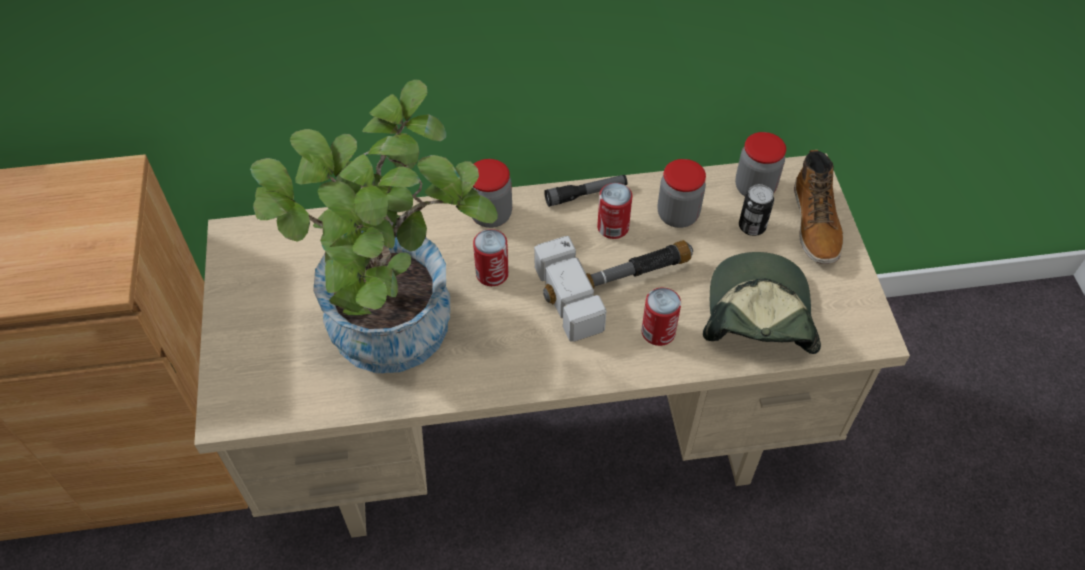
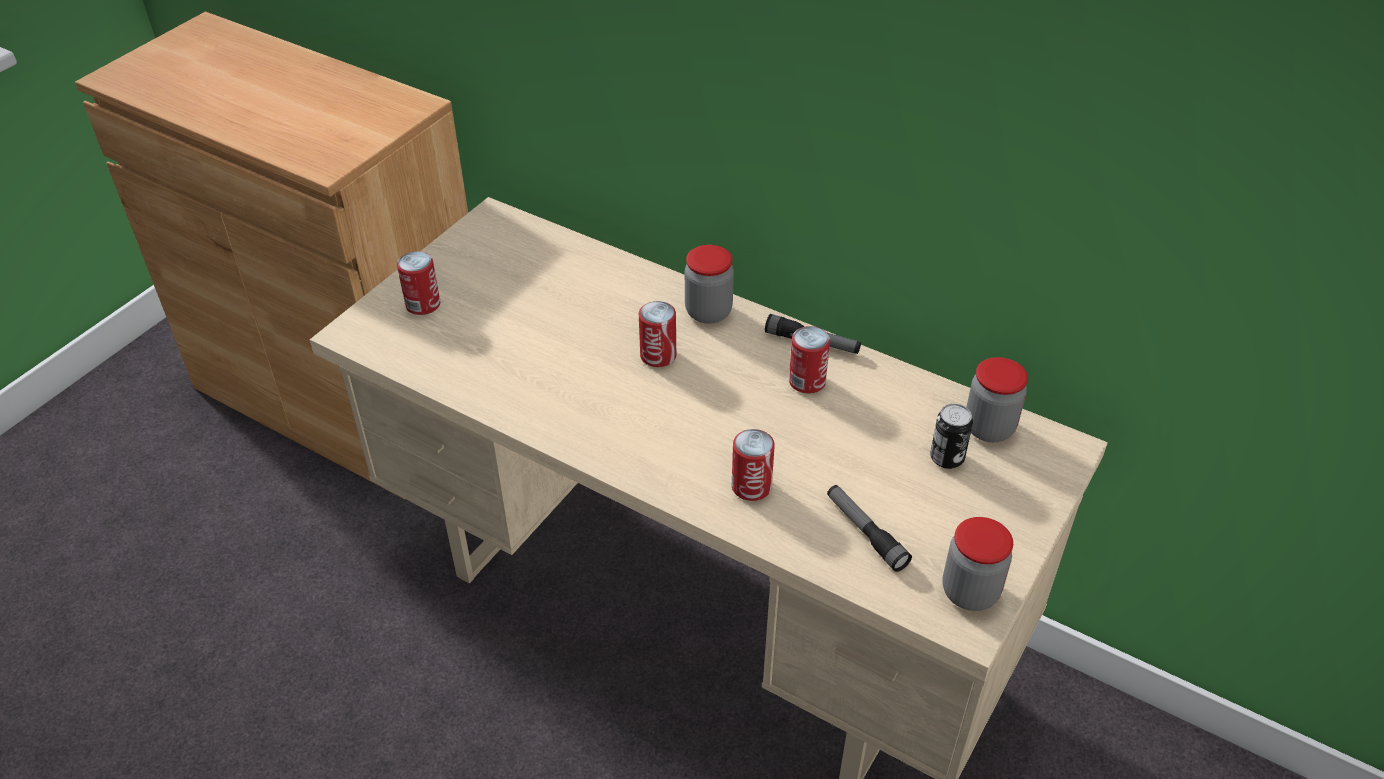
camera: 40 degrees right, 10 degrees down
potted plant [250,79,498,373] -> none
hammer [534,236,693,342] -> none
jar [657,159,706,228] -> jar moved to [942,517,1013,611]
cap [703,252,821,354] -> flashlight [827,485,912,572]
boot [794,150,844,264] -> none
none -> can [397,251,440,315]

